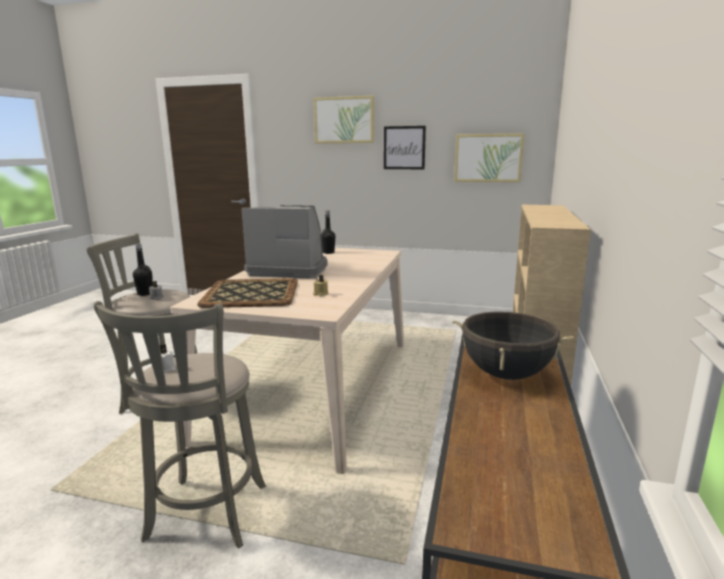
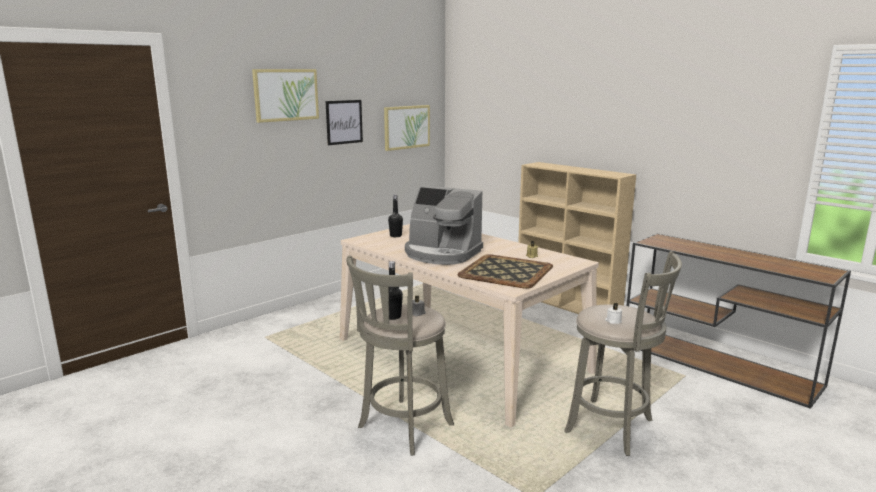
camera: 60 degrees left, 0 degrees up
coffee machine [242,205,328,279] -> coffee machine turned 105 degrees counterclockwise [405,186,483,265]
black cooking pot [452,311,573,380] -> none

